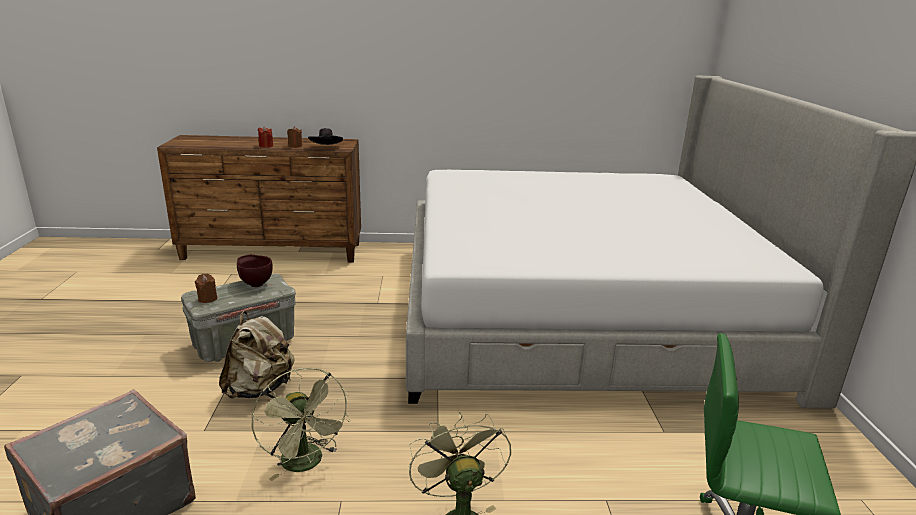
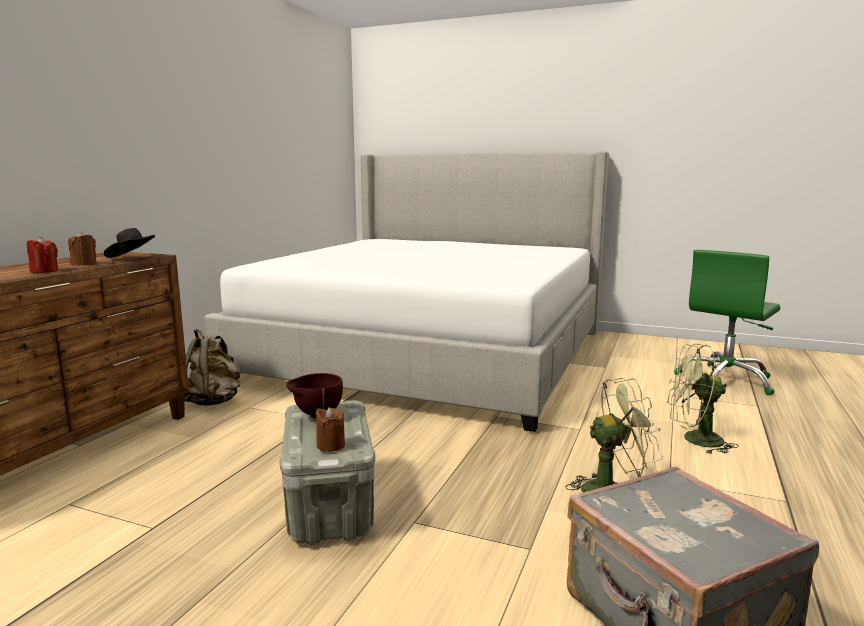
camera: 65 degrees left, 10 degrees down
beige backpack [219,311,295,398] -> beige backpack moved to [185,329,241,406]

